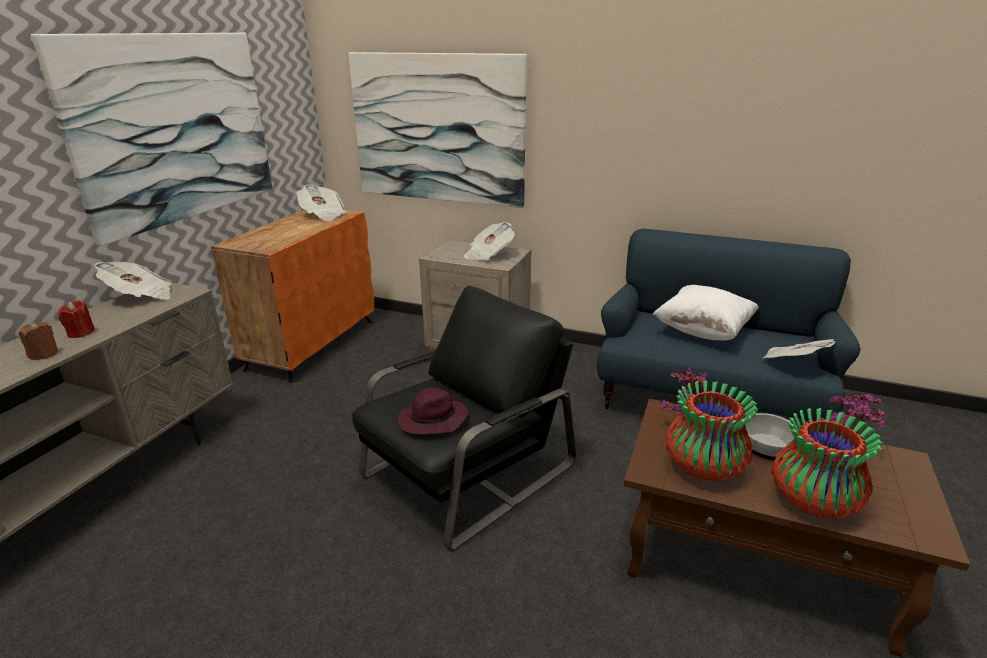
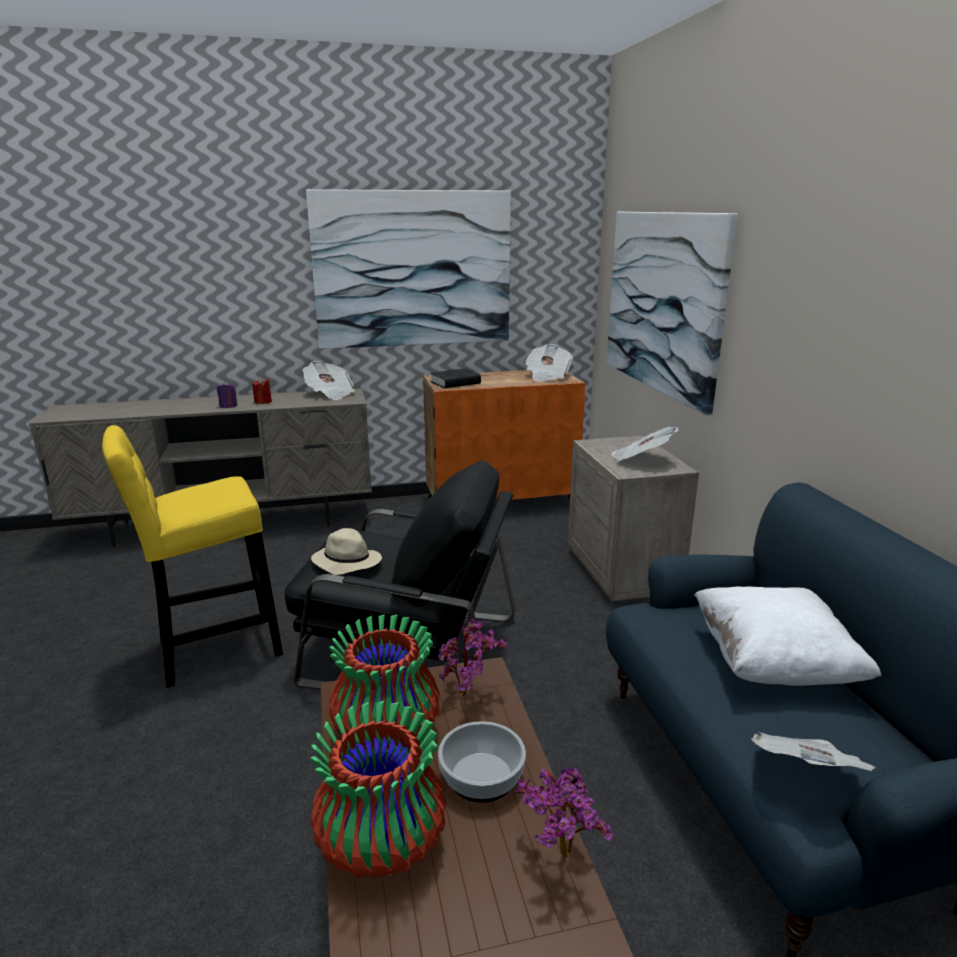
camera: 55 degrees right, 5 degrees down
brown candle [19,321,58,360] -> purple candle [217,381,237,408]
purple hat [398,388,468,434] -> beige hat [311,528,382,575]
none -> yellow stool [102,425,283,688]
none -> black book [431,368,481,388]

